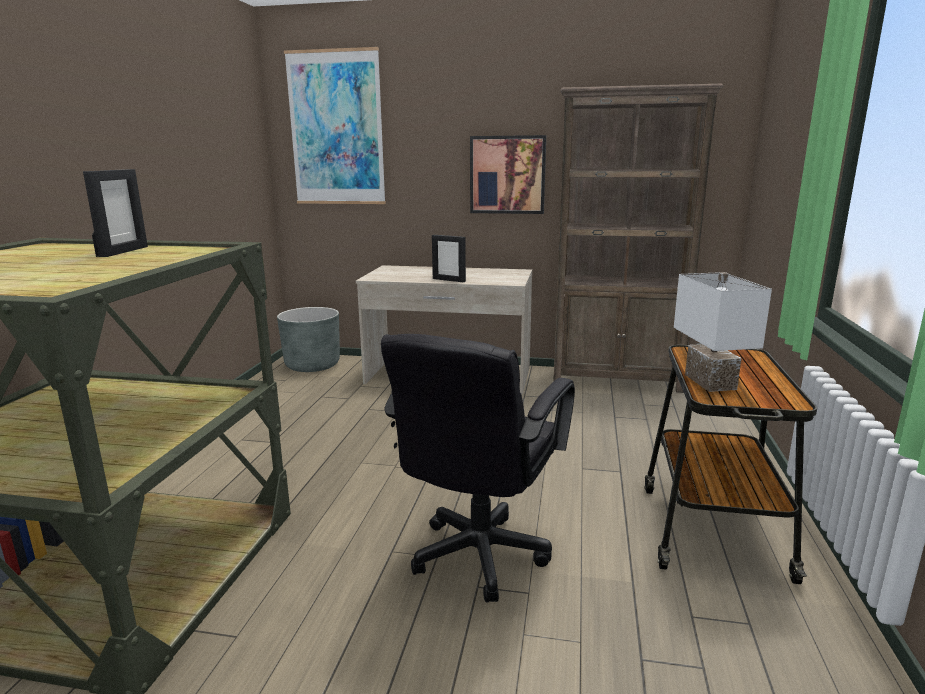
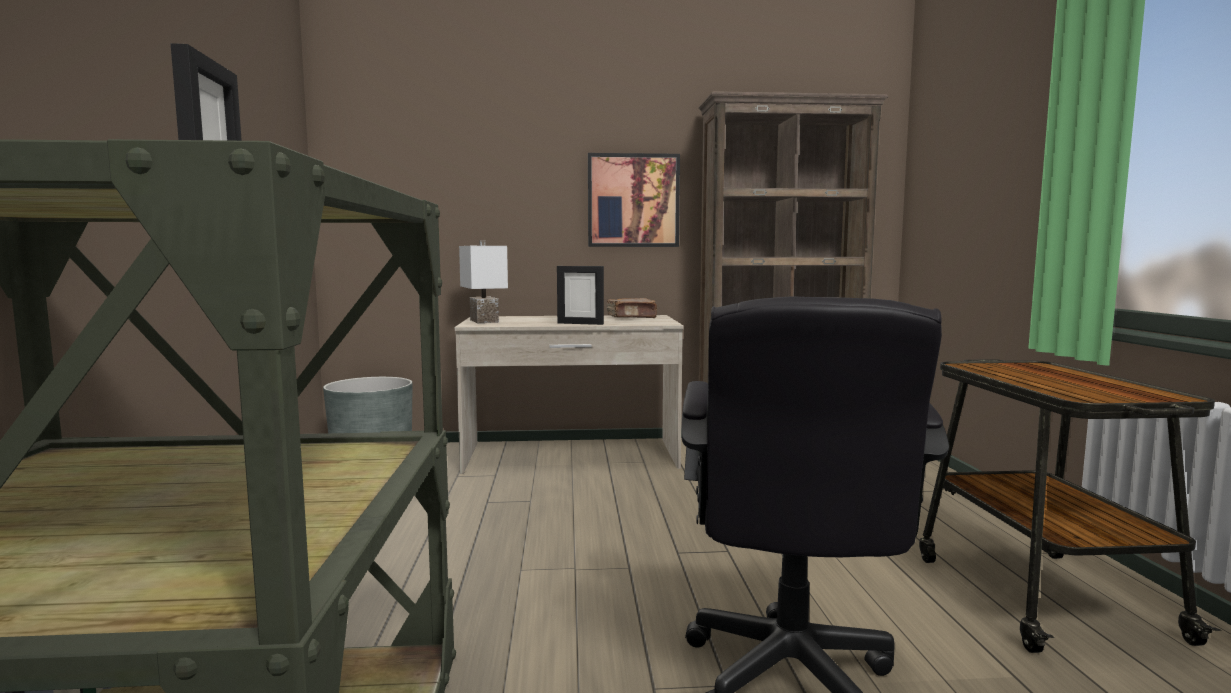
camera: 15 degrees left, 10 degrees down
picture [284,47,386,204] -> none
white table lamp [674,272,772,392] -> white table lamp moved to [459,240,508,323]
none -> brown book [607,298,658,318]

